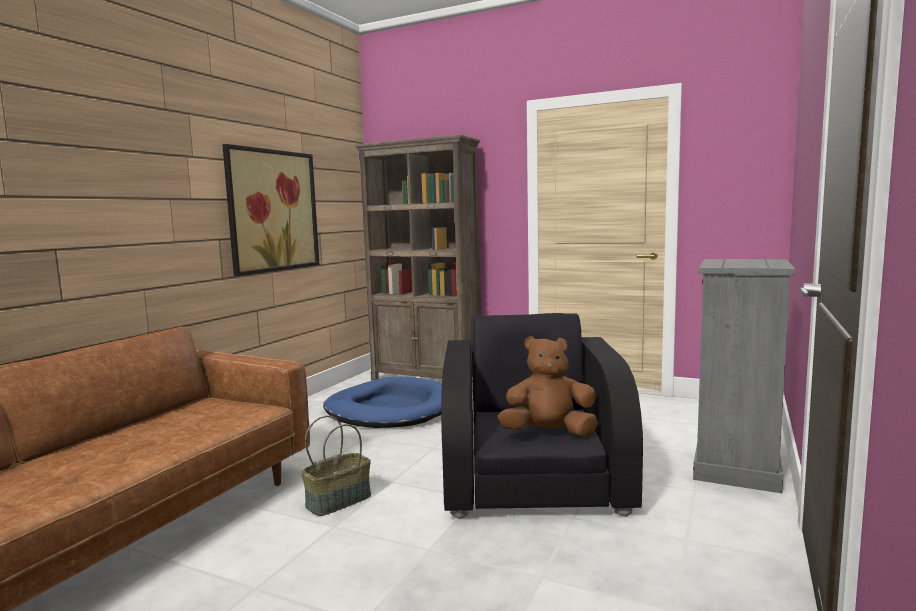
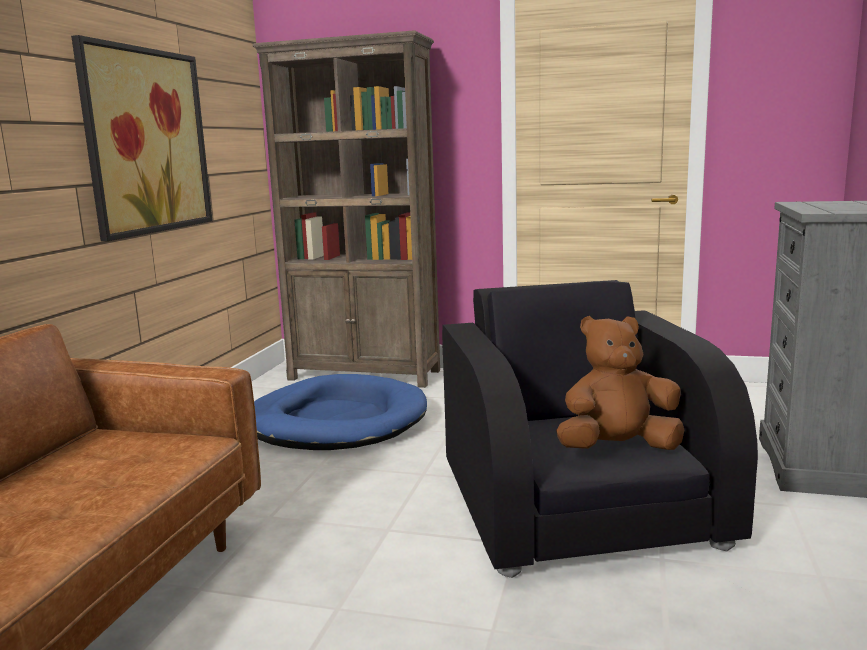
camera: 10 degrees left, 5 degrees up
basket [301,415,371,516] -> none

